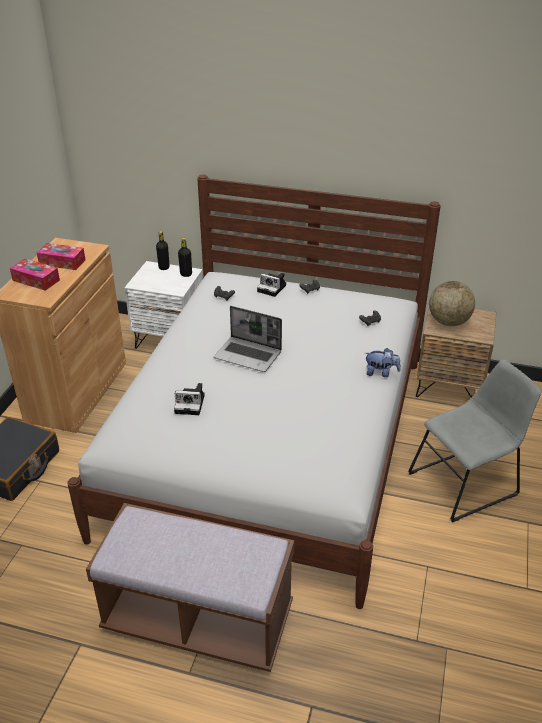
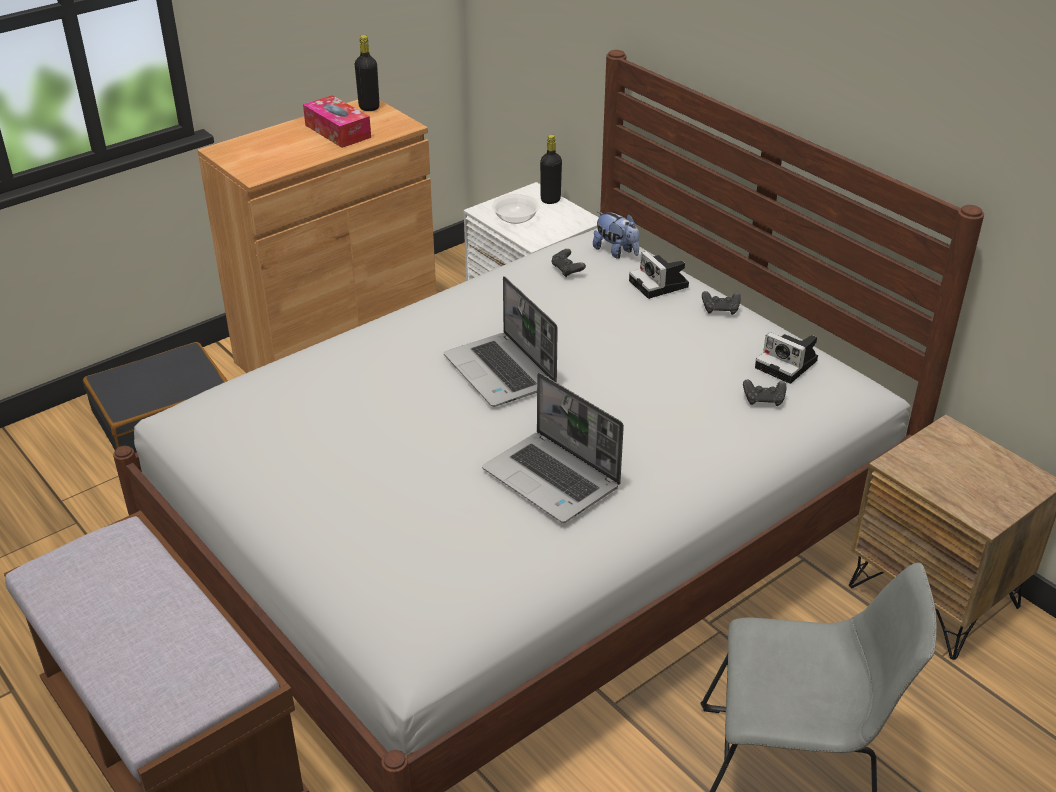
camera: 35 degrees right, 0 degrees up
tissue box [10,259,60,291] -> none
camera [174,383,205,415] -> camera moved to [755,332,818,384]
black bottle [178,238,192,277] -> black bottle moved to [355,35,380,111]
plush toy [365,348,401,377] -> plush toy moved to [593,211,639,259]
globe [429,281,475,326] -> none
none -> laptop [482,373,624,523]
none -> bowl [492,194,539,224]

